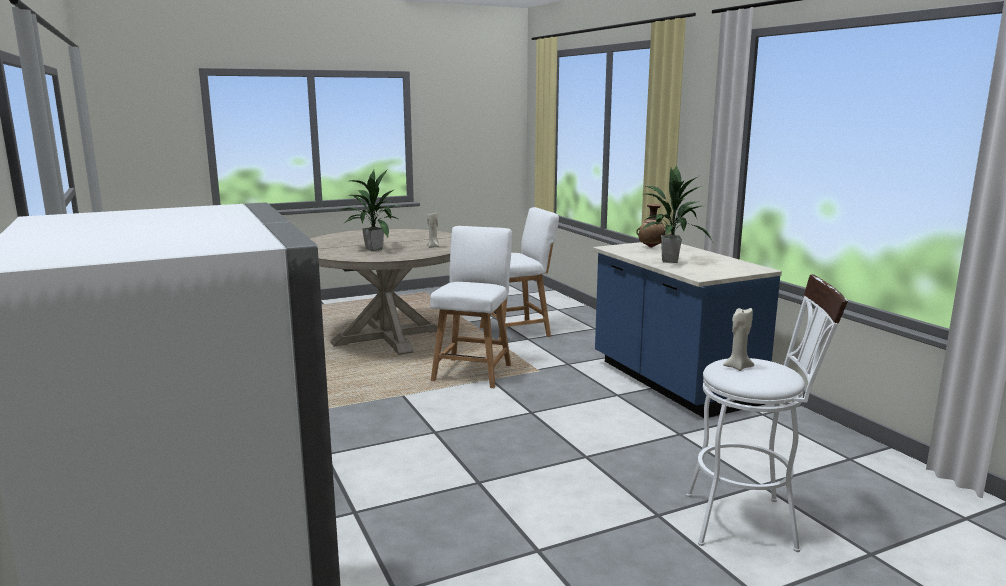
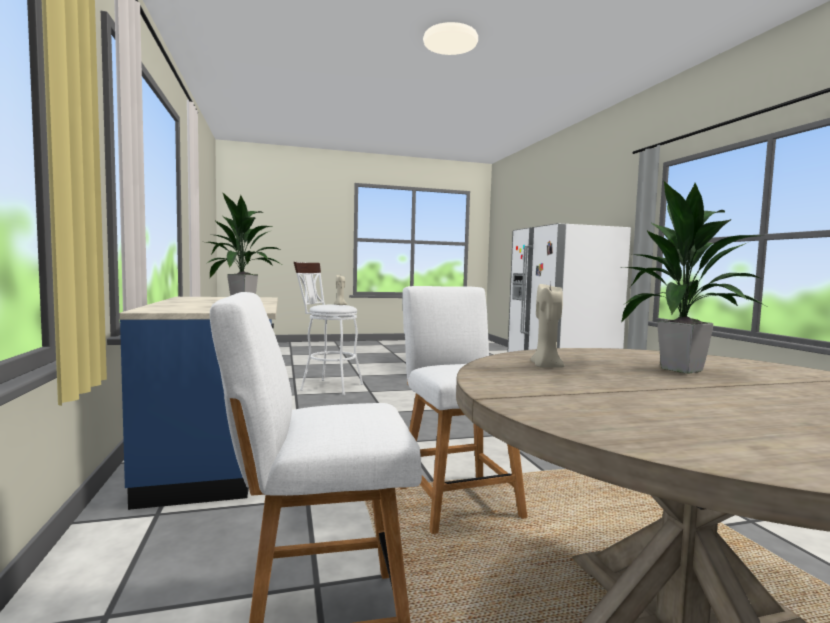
camera: 170 degrees left, 10 degrees down
white chair [430,226,512,388] -> white chair turned 135 degrees clockwise [400,286,528,534]
vase [636,204,667,248] -> none

